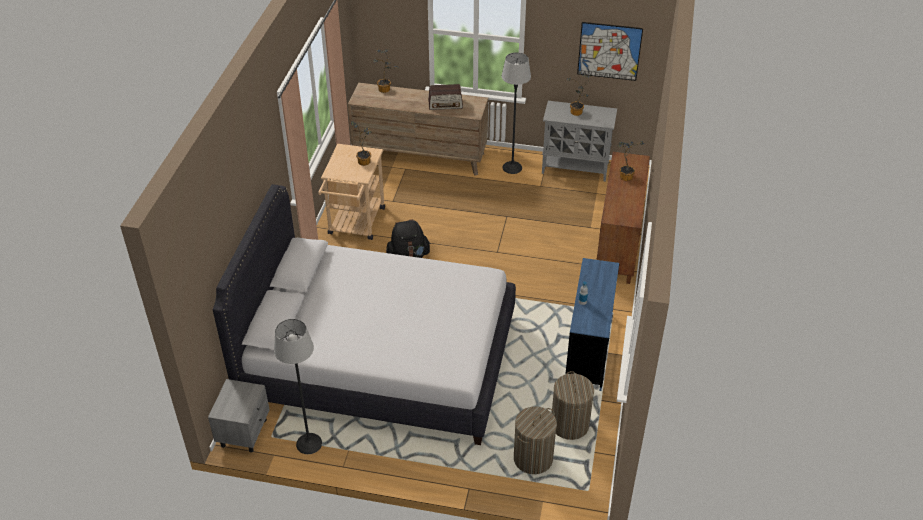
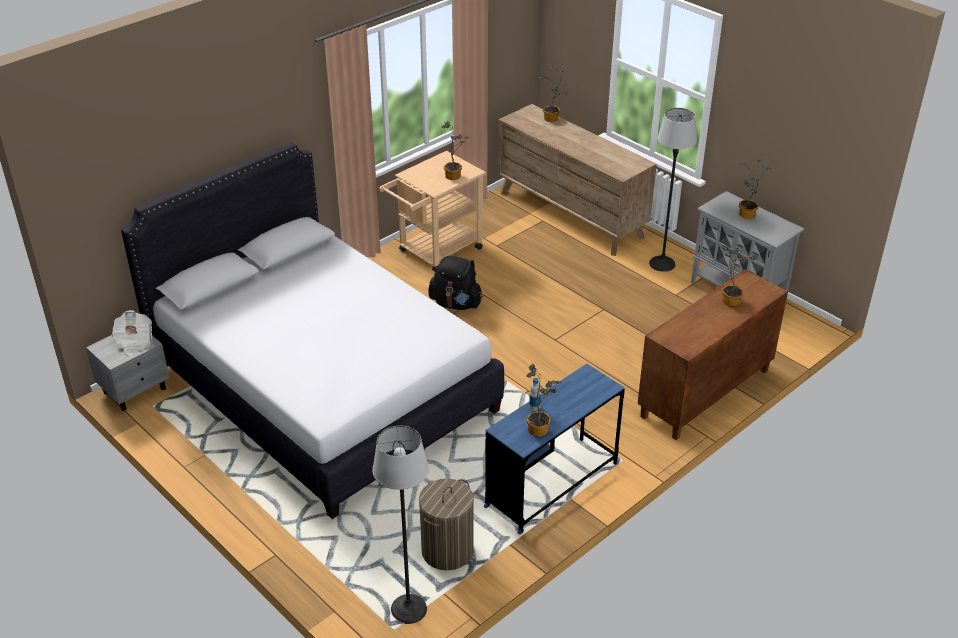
camera: 35 degrees right, 5 degrees down
floor lamp [274,319,322,454] -> floor lamp moved to [372,426,429,624]
radio [428,84,463,110] -> none
laundry basket [514,406,557,474] -> none
picture [577,22,643,81] -> none
none -> newspaper [112,310,152,355]
none -> potted plant [527,364,562,437]

